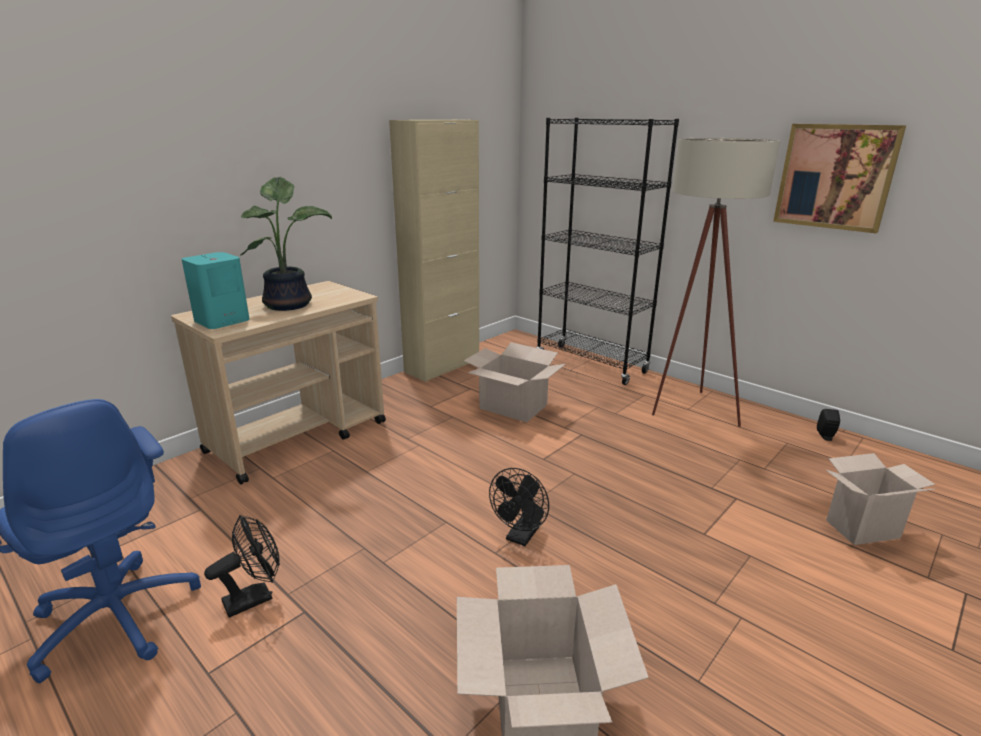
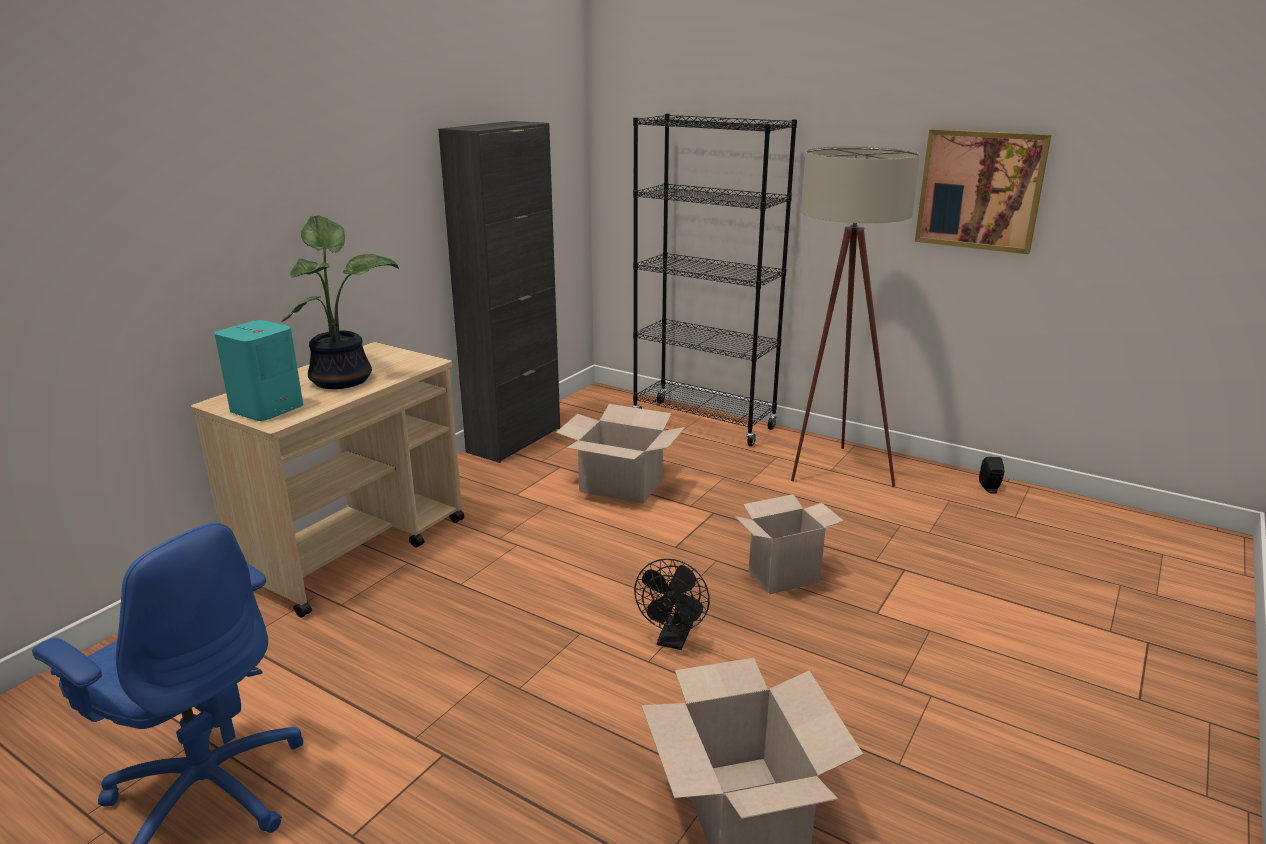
camera: 10 degrees left, 0 degrees up
black fan [204,515,280,618] -> none
beige cabinet [389,120,479,382] -> black cabinet [438,121,560,463]
cardboard box [826,453,935,545] -> cardboard box moved to [735,494,844,595]

